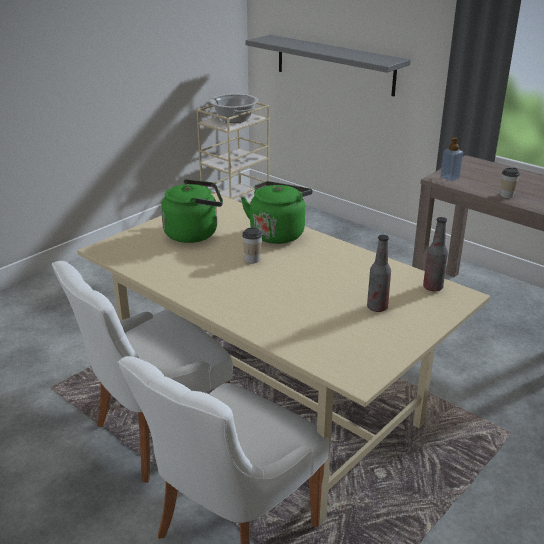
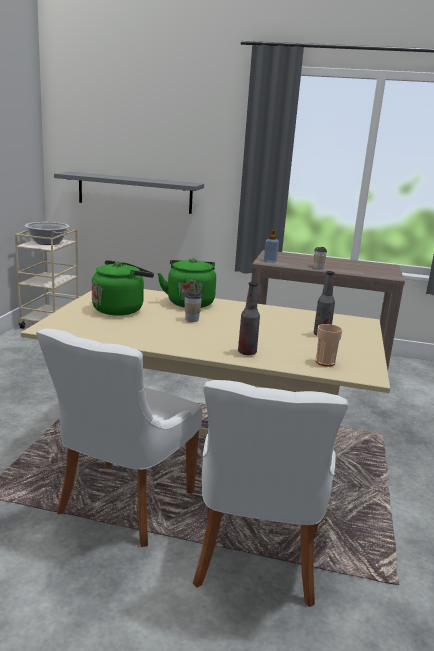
camera: 30 degrees left, 10 degrees down
bottle [423,217,448,291] -> bottle moved to [238,282,260,355]
none -> cup [316,324,343,367]

